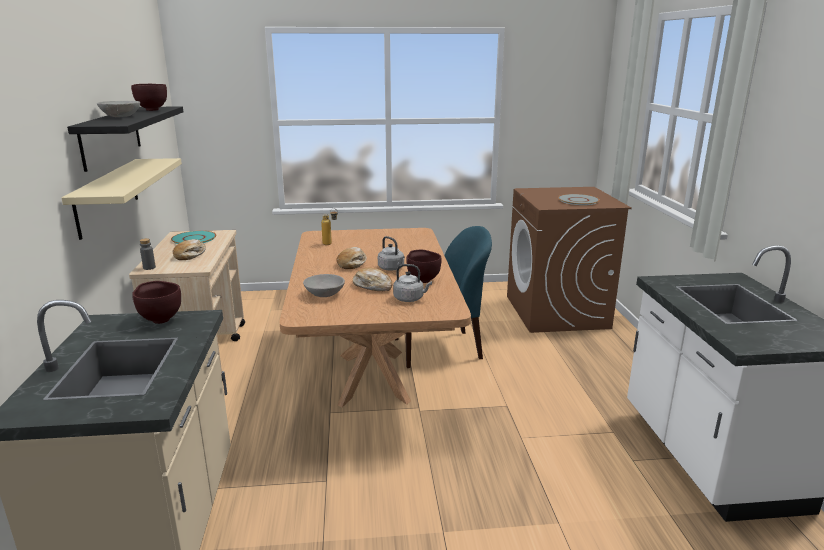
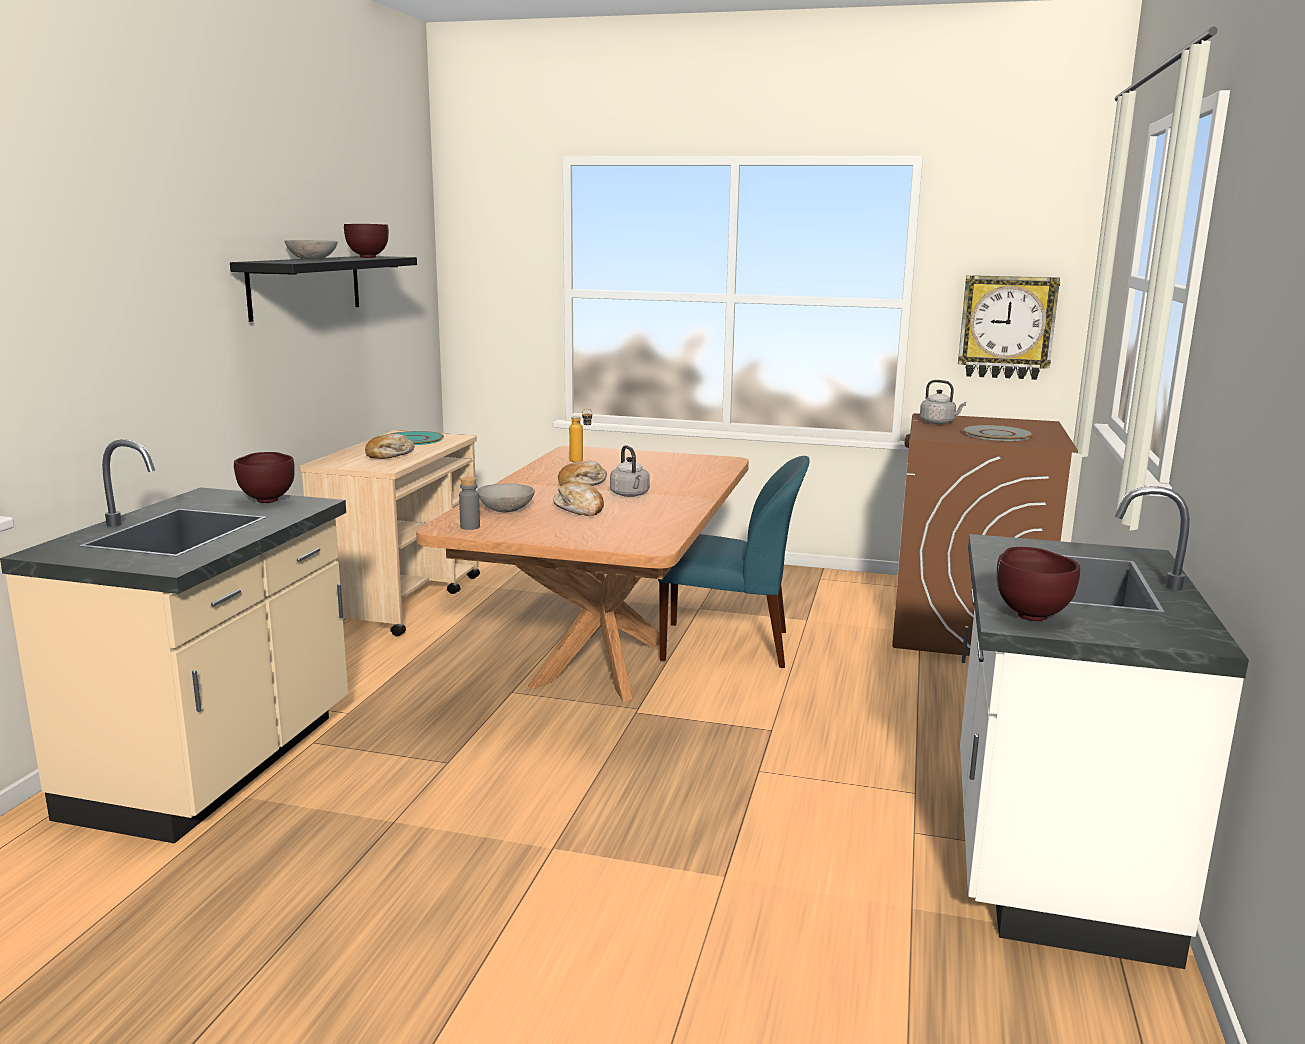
camera: 20 degrees right, 5 degrees down
beige shelf [62,158,182,240] -> none
grey bottle [140,238,156,270] -> grey bottle moved to [459,477,480,530]
grey kettle [393,264,432,302] -> grey kettle moved to [920,380,966,424]
brown bowl [406,250,441,283] -> brown bowl moved to [997,547,1080,621]
none -> wall clock [958,275,1060,380]

